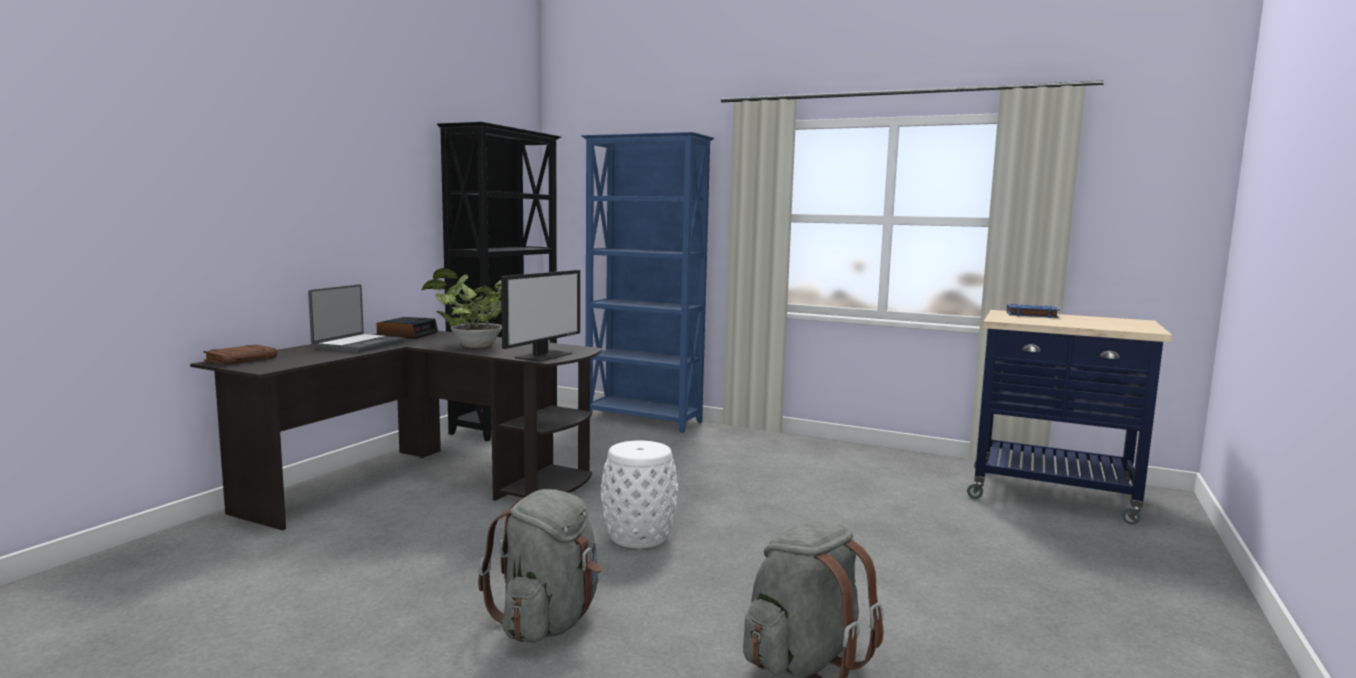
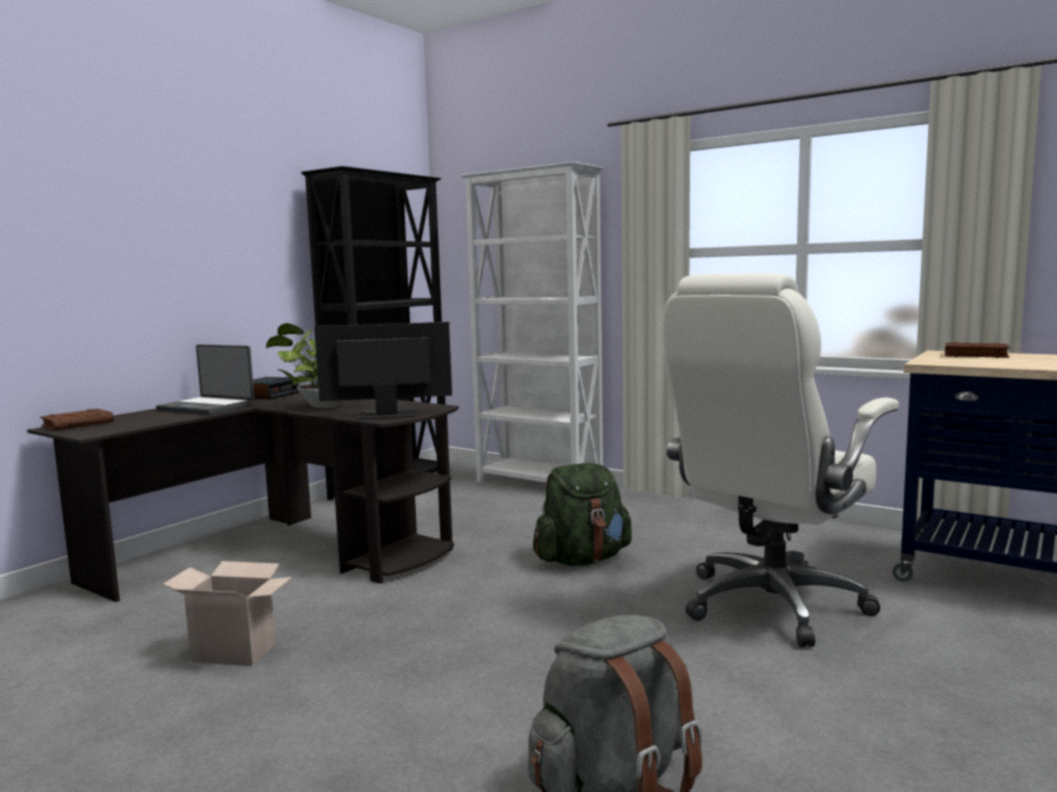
camera: 10 degrees right, 0 degrees up
laptop [308,284,405,353] -> laptop turned 90 degrees clockwise [156,344,255,415]
grey backpack [478,489,602,643] -> none
monitor [501,270,580,362] -> monitor turned 135 degrees counterclockwise [314,322,452,420]
blue bookcase [581,132,714,433] -> white bookcase [460,162,604,483]
white stool [601,440,678,548] -> none
blue book [1006,304,1060,318] -> brown book [945,342,1010,358]
none -> cardboard box [163,561,292,666]
none -> green backpack [533,463,632,566]
none -> white office chair [662,273,899,647]

